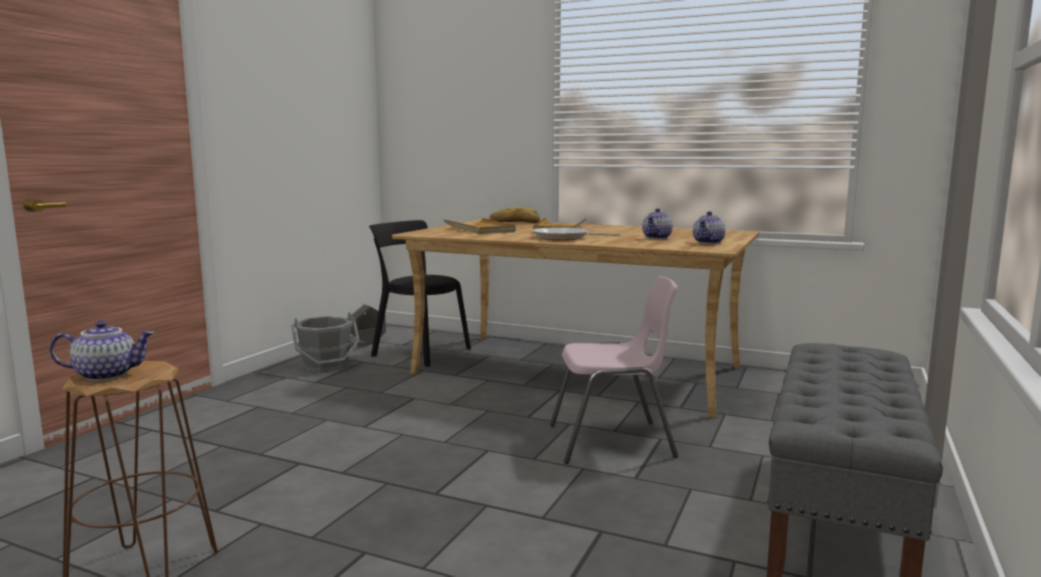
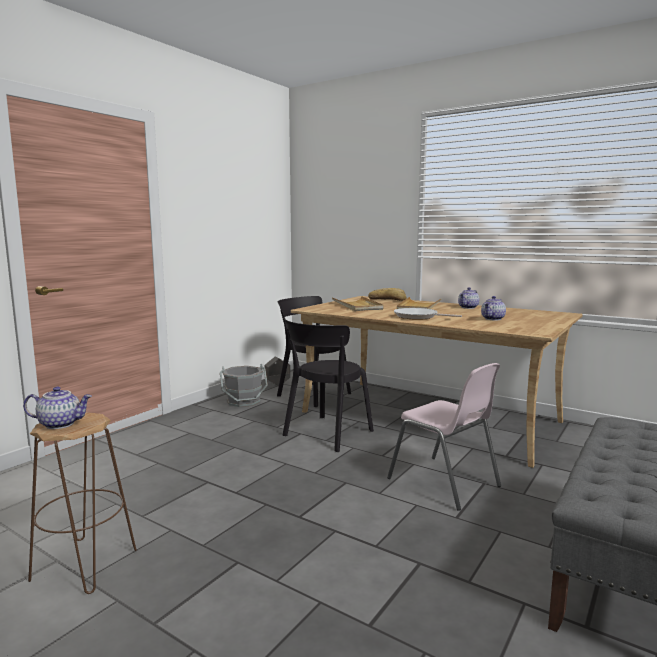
camera: 10 degrees right, 0 degrees up
pink chair [550,276,678,464] -> pink chair turned 45 degrees clockwise [387,363,501,511]
teapot [693,211,726,244] -> teapot moved to [458,287,479,309]
none -> black chair [283,317,374,452]

